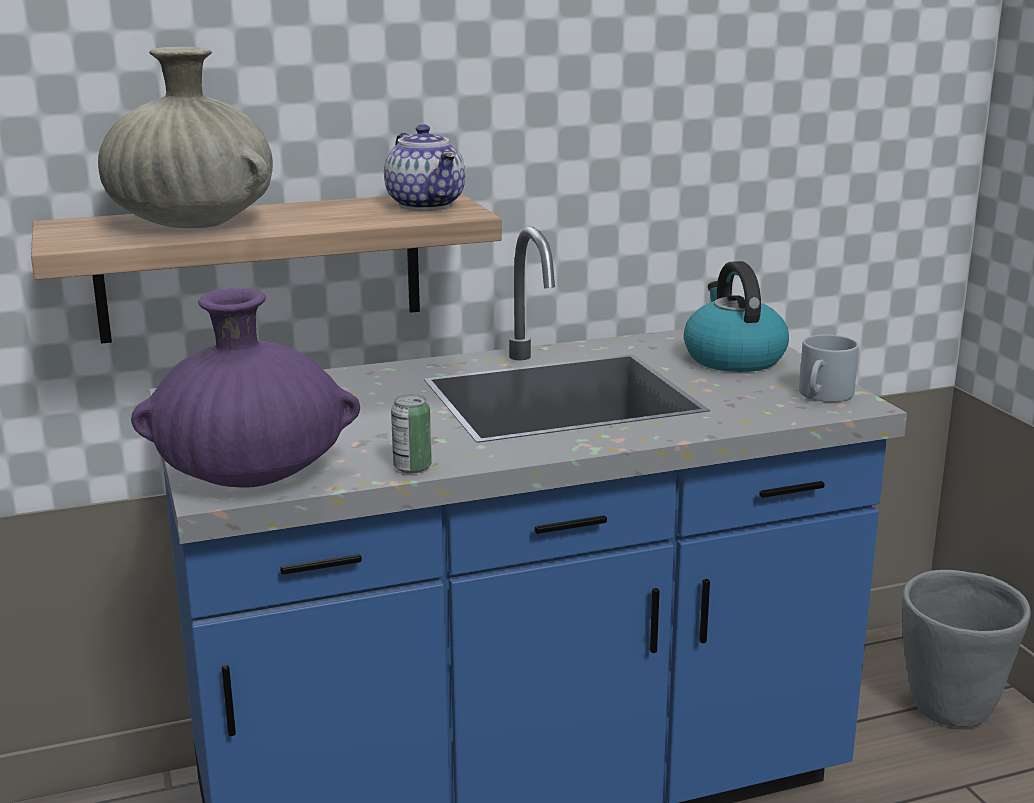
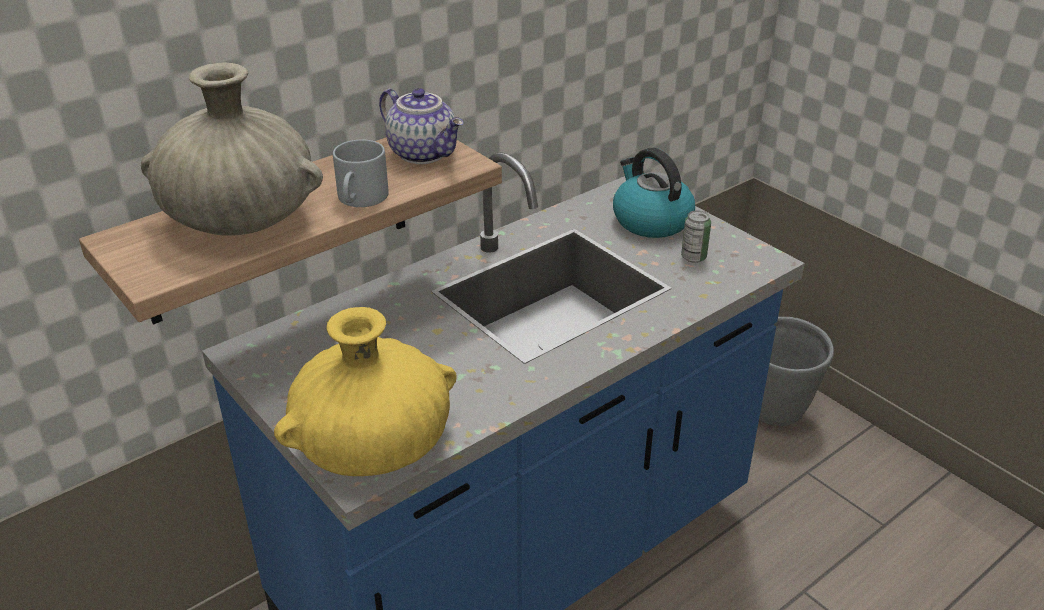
camera: 20 degrees left, 15 degrees up
purple vase [131,288,360,488] -> yellow vase [274,307,457,476]
can [391,394,432,473] -> can moved to [681,210,711,263]
grey mug [799,335,859,402] -> grey mug moved to [333,140,389,207]

